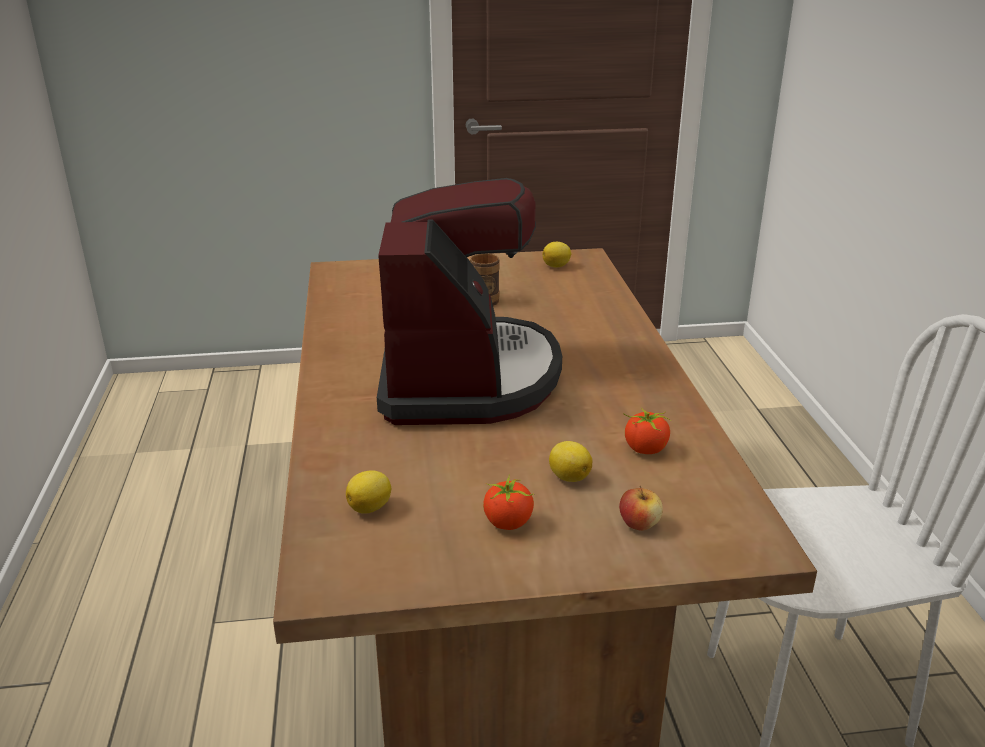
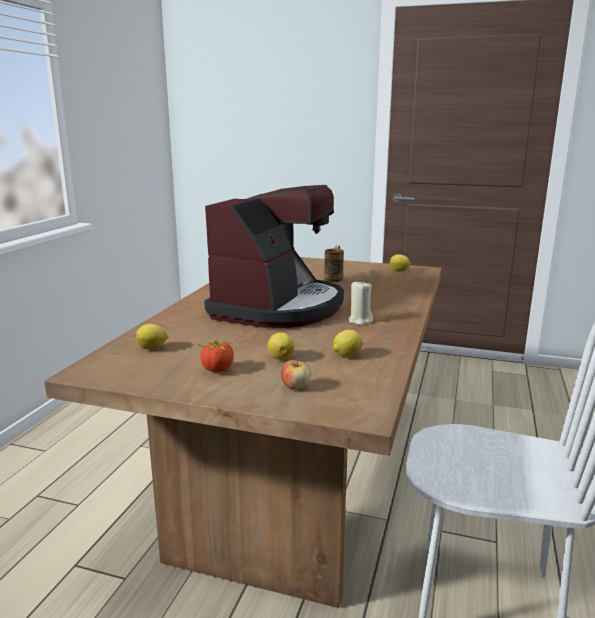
camera: 25 degrees right, 10 degrees down
tomato [623,408,671,454] -> lemon [333,330,363,357]
none -> beige candle [348,281,373,325]

